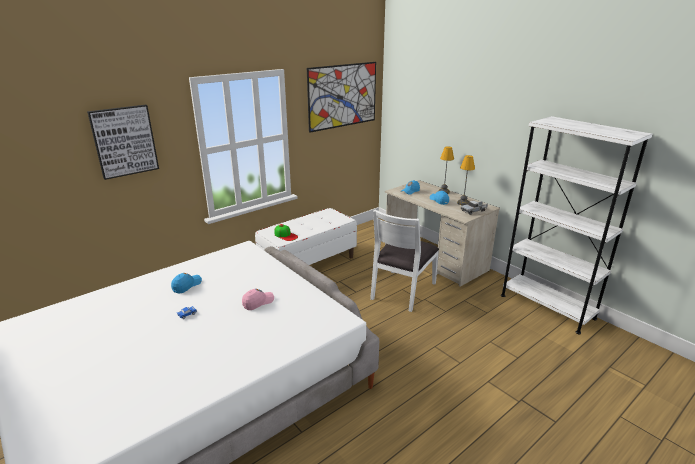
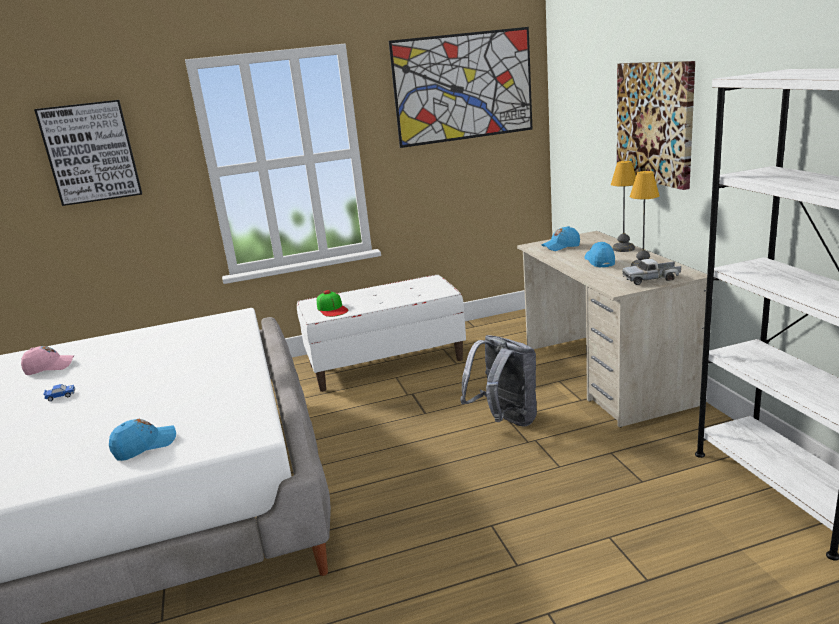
camera: 25 degrees right, 5 degrees down
blue cap [171,273,202,294] -> blue cap moved to [109,419,176,461]
pink cap [242,289,274,310] -> pink cap moved to [21,346,74,375]
white chair [370,209,439,312] -> grey backpack [460,335,537,426]
none -> picture [617,61,695,190]

